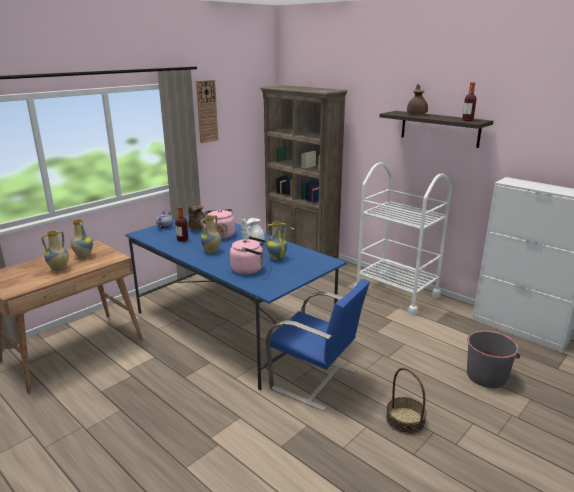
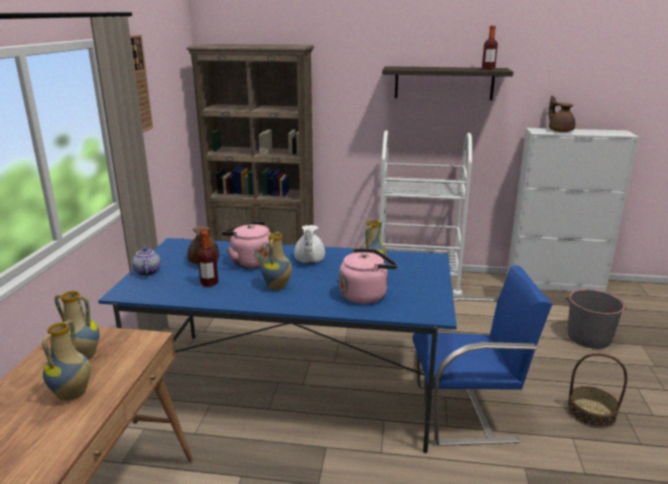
camera: 35 degrees left, 0 degrees up
brown teapot [407,84,428,115] -> brown teapot moved to [549,95,575,132]

